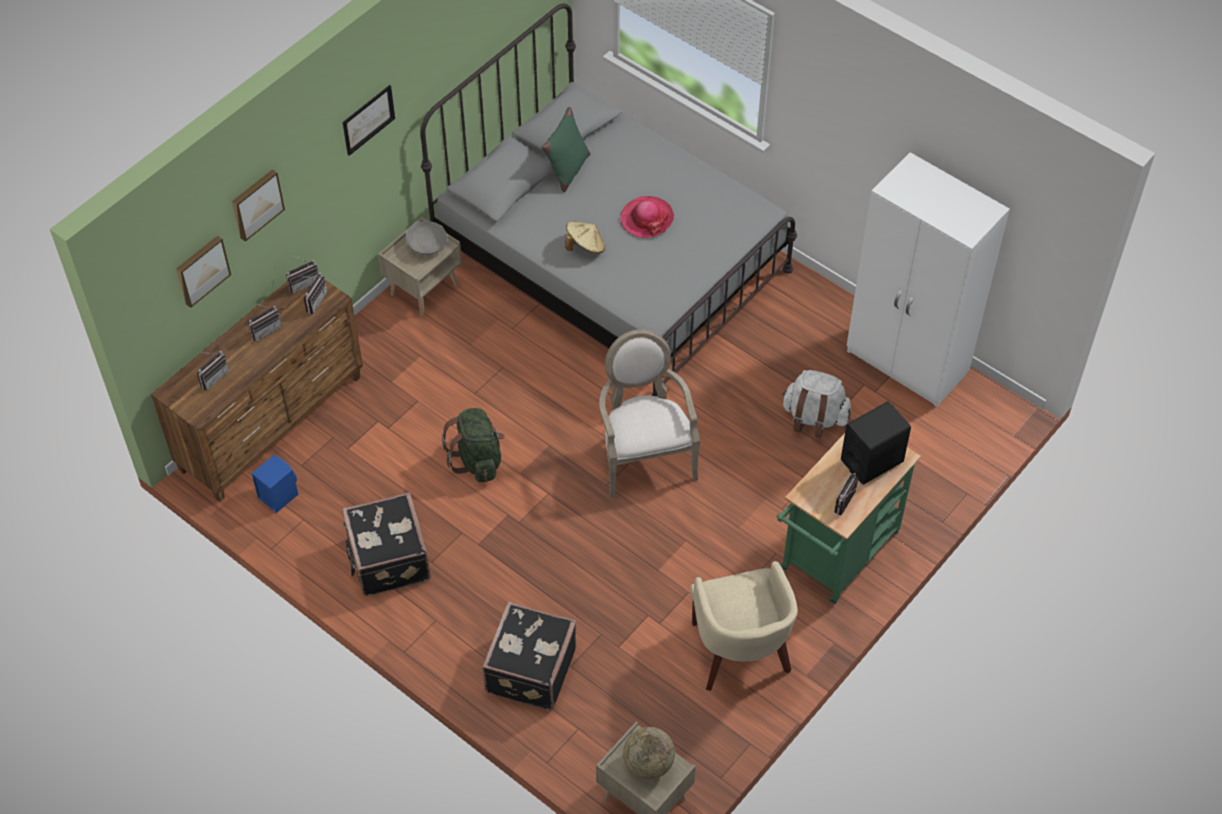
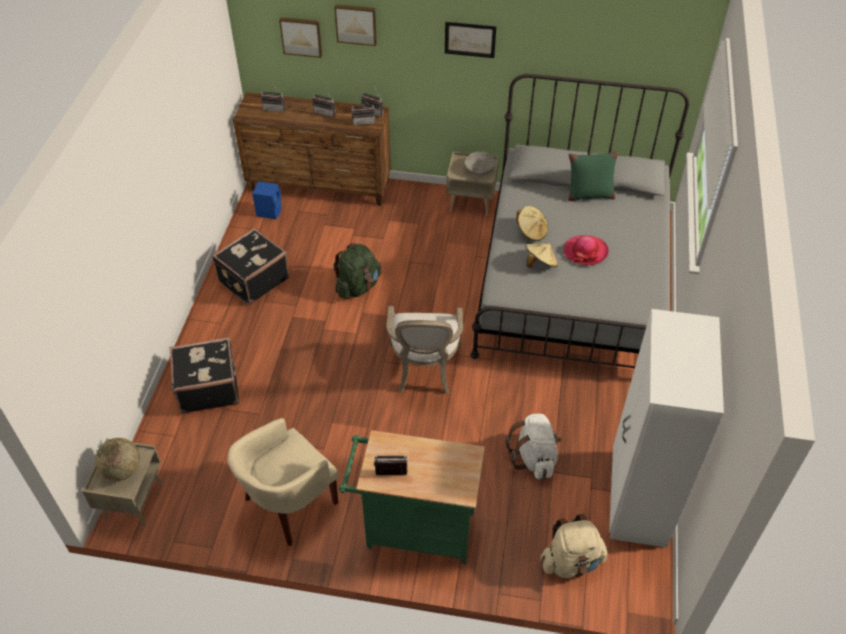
camera: 60 degrees right, 5 degrees down
armchair [599,329,700,498] -> armchair turned 135 degrees clockwise [386,306,463,394]
black speaker [841,401,911,485] -> none
none -> beige hat [525,243,558,268]
none -> beige backpack [540,514,608,578]

